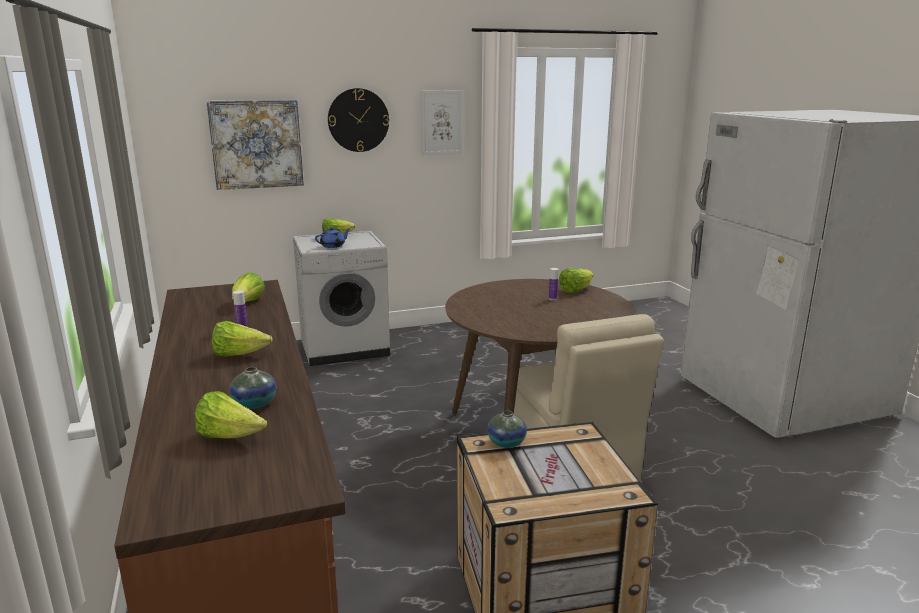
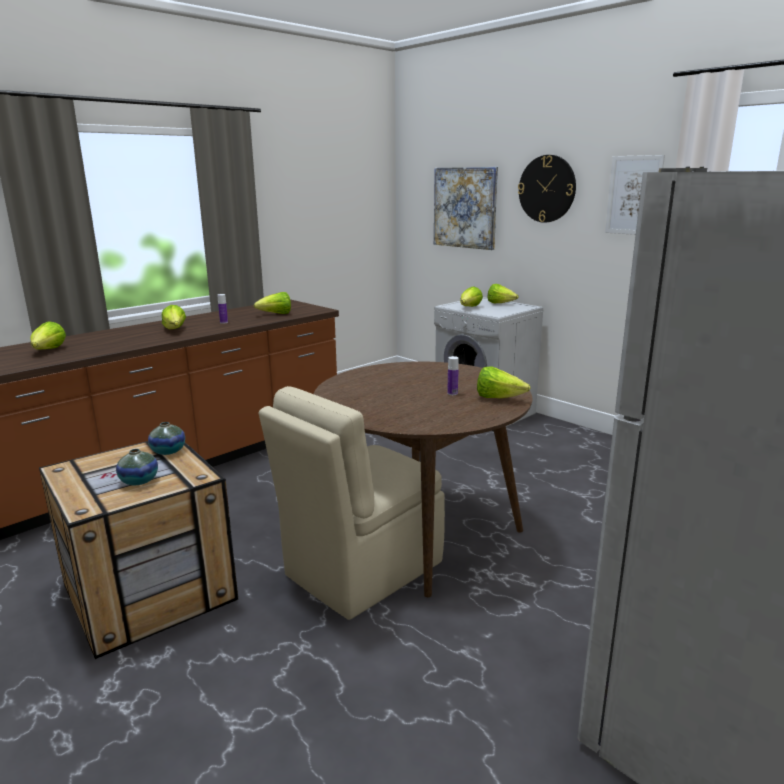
camera: 65 degrees right, 0 degrees up
vase [230,367,276,409] -> vase moved to [116,449,158,485]
blue teapot [315,227,351,248] -> lettuce [460,287,483,307]

